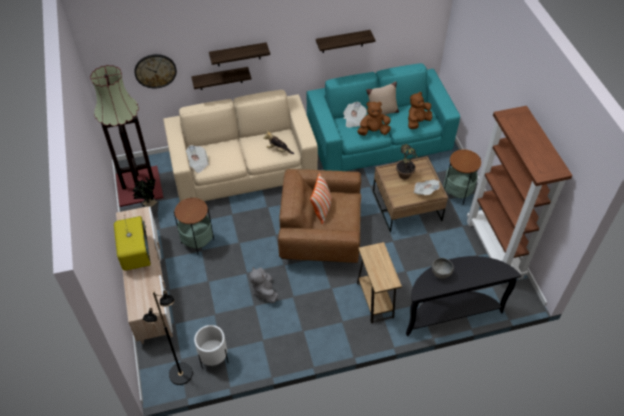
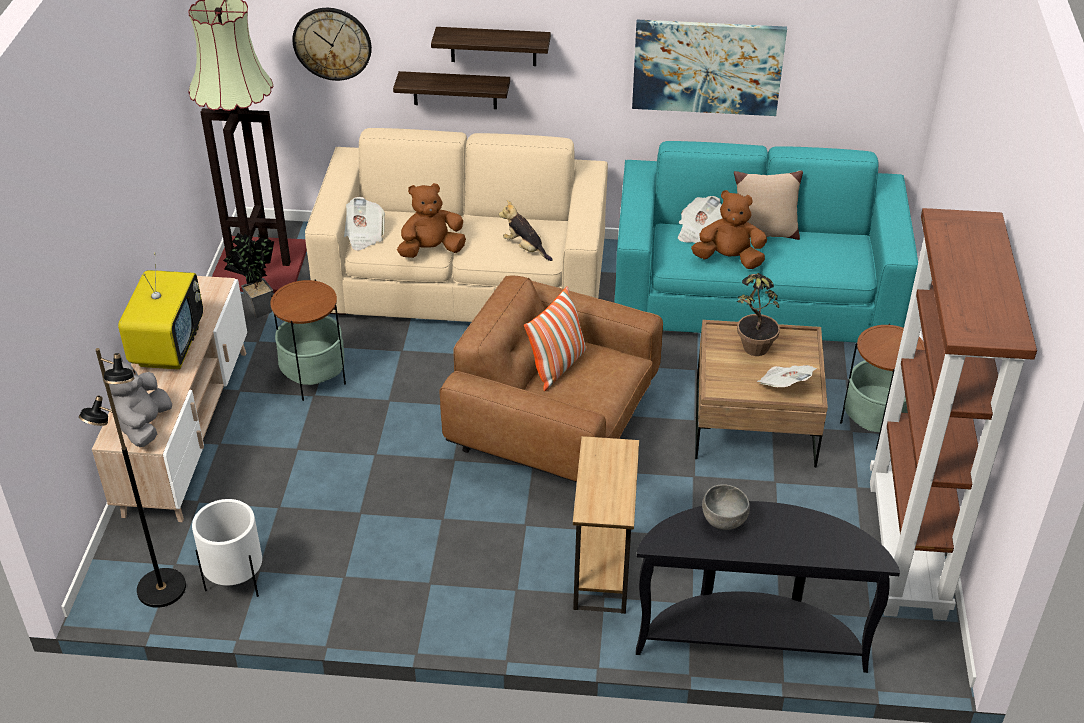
camera: 20 degrees right, 10 degrees down
grey plush toy [250,267,278,303] -> grey plush toy moved to [102,357,172,447]
shelf [316,30,375,53] -> picture [632,20,787,116]
brown plush toy [408,92,432,129] -> brown plush toy moved to [397,183,466,258]

